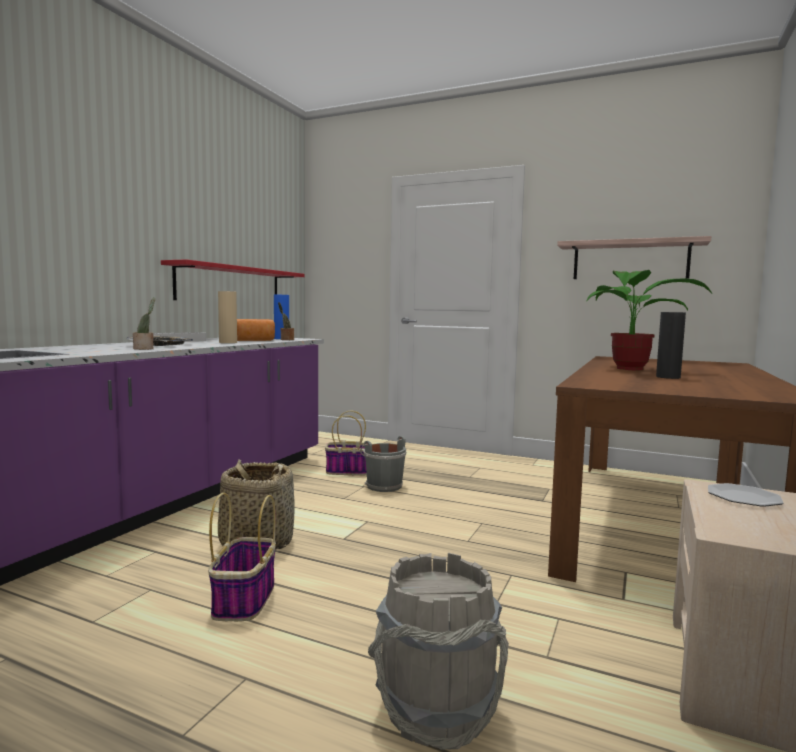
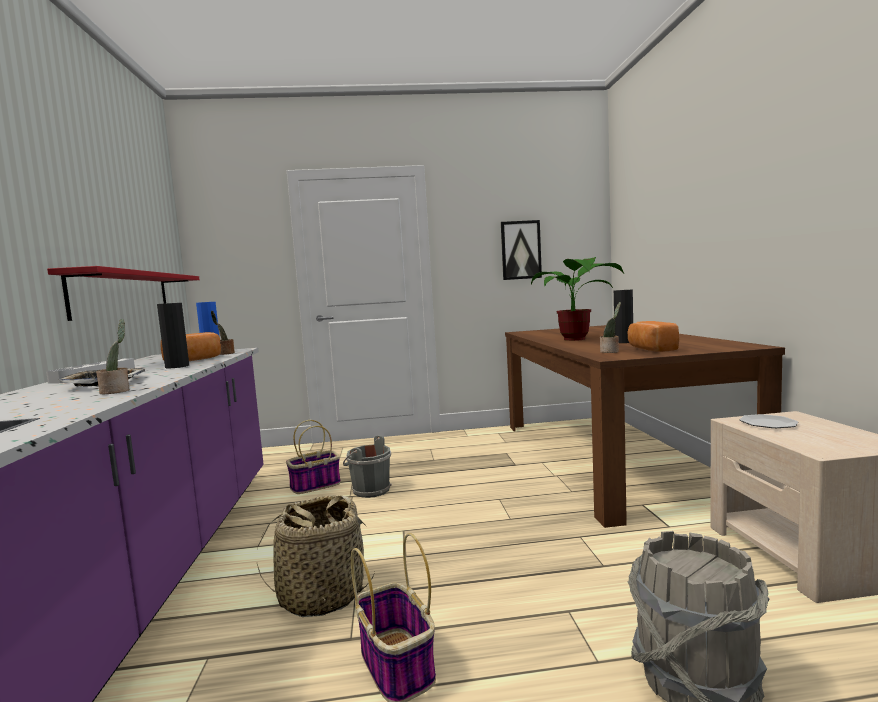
camera: 30 degrees left, 0 degrees up
beige vase [218,291,237,343] -> black vase [157,303,189,368]
shelf [557,236,711,279] -> picture [501,220,542,280]
none -> potted plant [600,302,621,353]
none -> bread [628,321,679,352]

